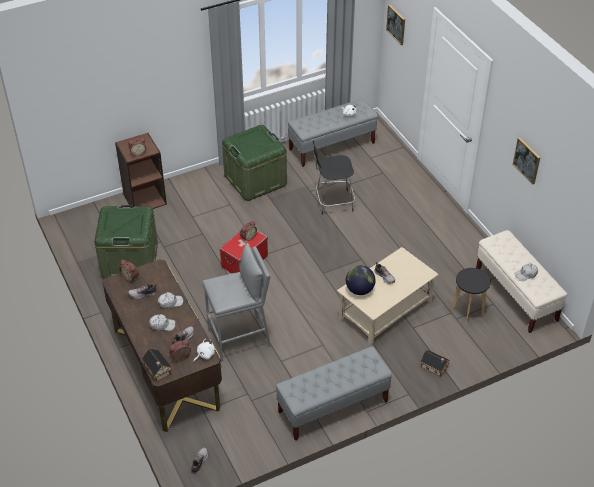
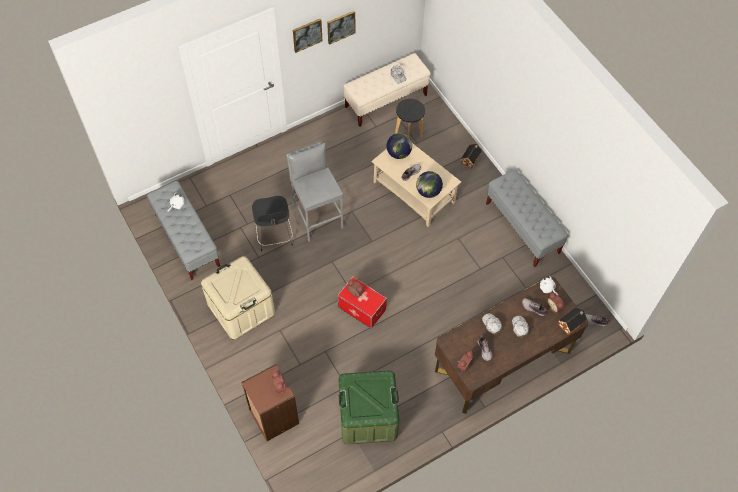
camera: 95 degrees left, 15 degrees up
grey stool [203,243,271,362] -> grey stool moved to [286,141,343,242]
green storage box [222,125,287,201] -> beige storage box [201,256,275,340]
picture [386,5,405,45] -> picture moved to [293,18,322,53]
none -> globe [386,133,412,159]

